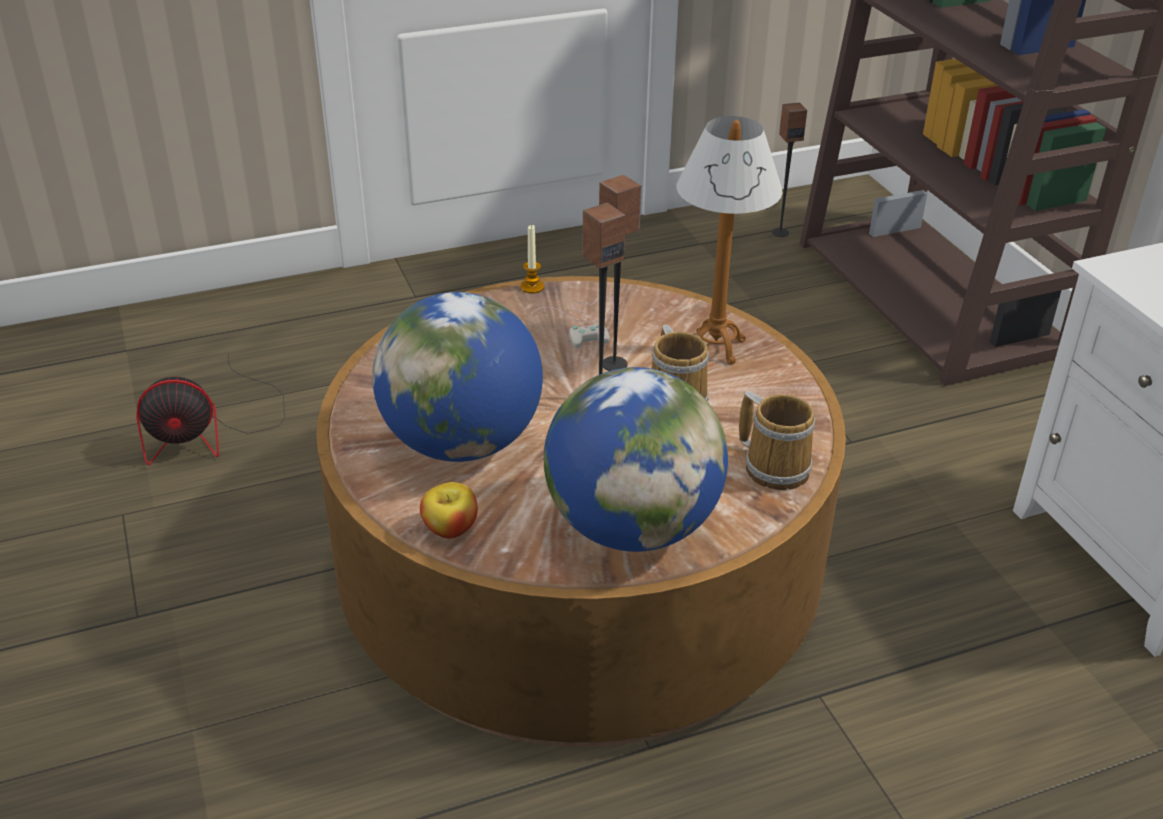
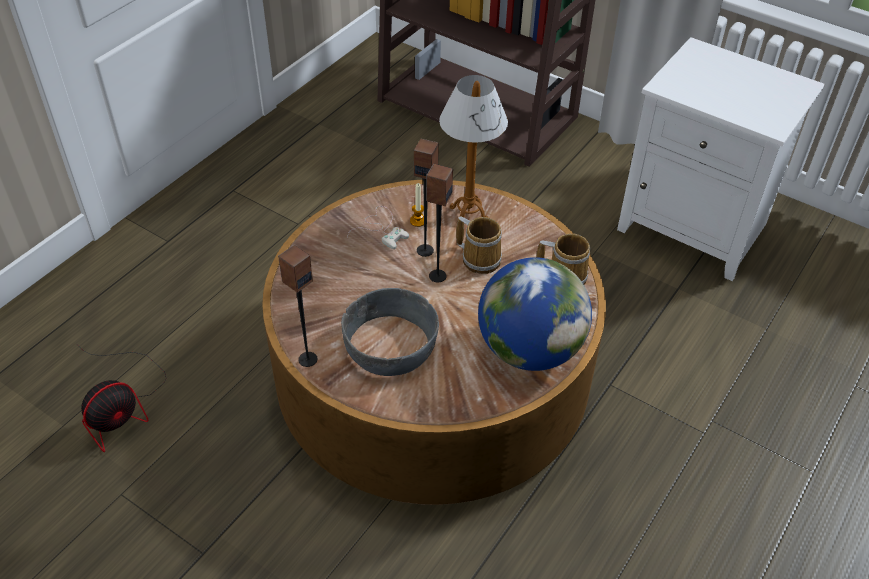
camera: 35 degrees left, 10 degrees up
globe [372,292,543,462] -> grey bowl [341,288,439,376]
apple [420,482,478,539] -> none
candle [520,225,544,294] -> candle moved to [410,183,424,227]
speaker [772,103,807,237] -> speaker moved to [278,245,317,367]

